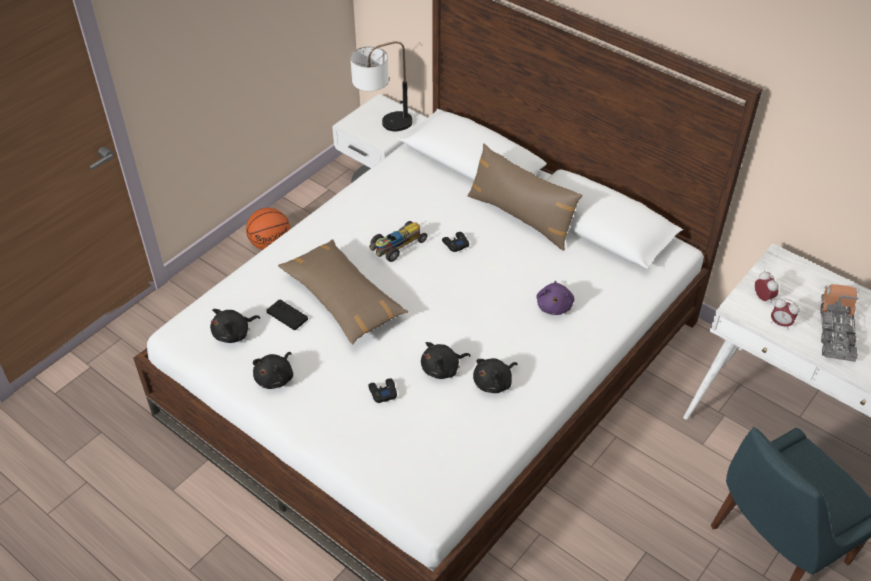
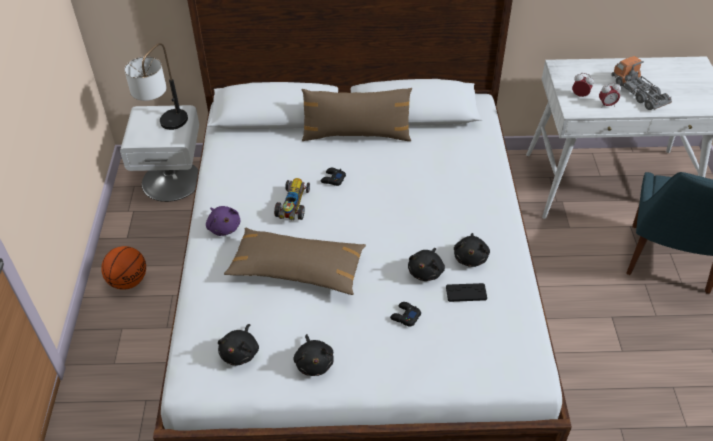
camera: 40 degrees left, 0 degrees up
black game controller [267,299,308,330] -> black game controller moved to [446,283,487,302]
purple plush toy [536,281,574,315] -> purple plush toy moved to [206,206,240,236]

